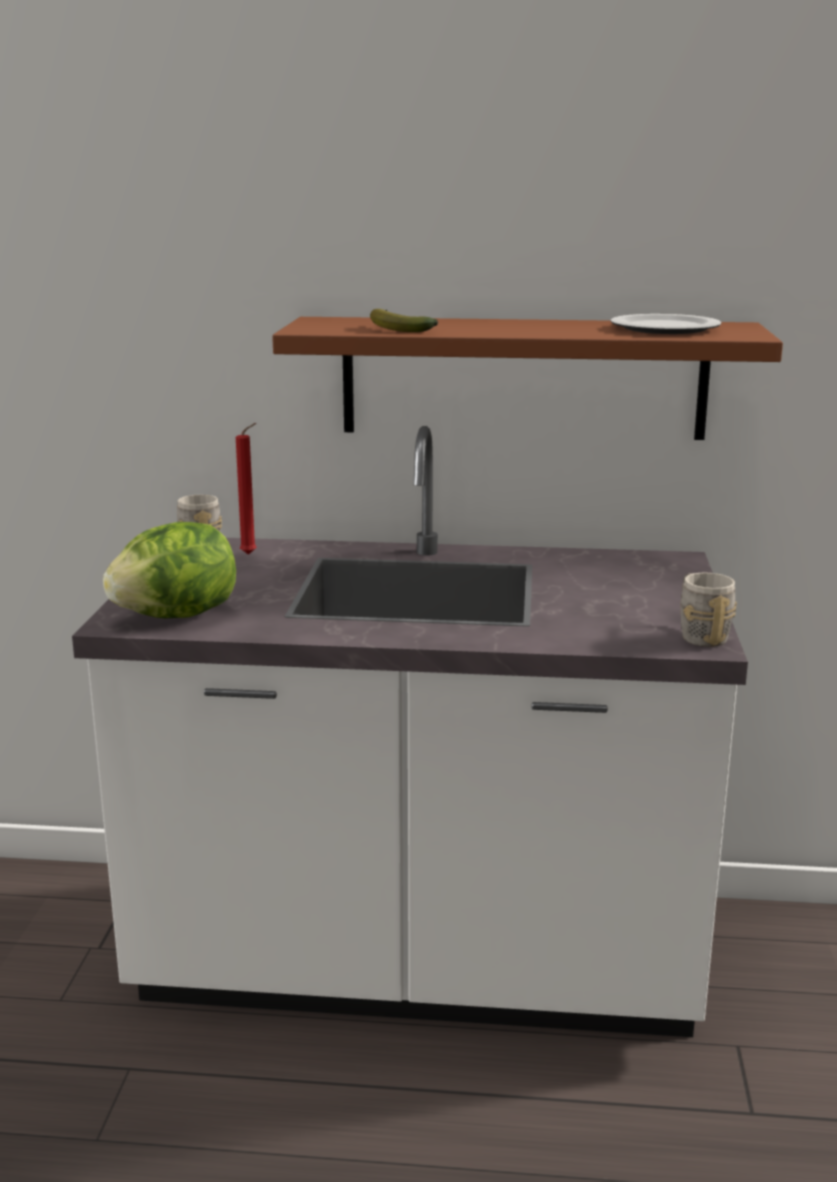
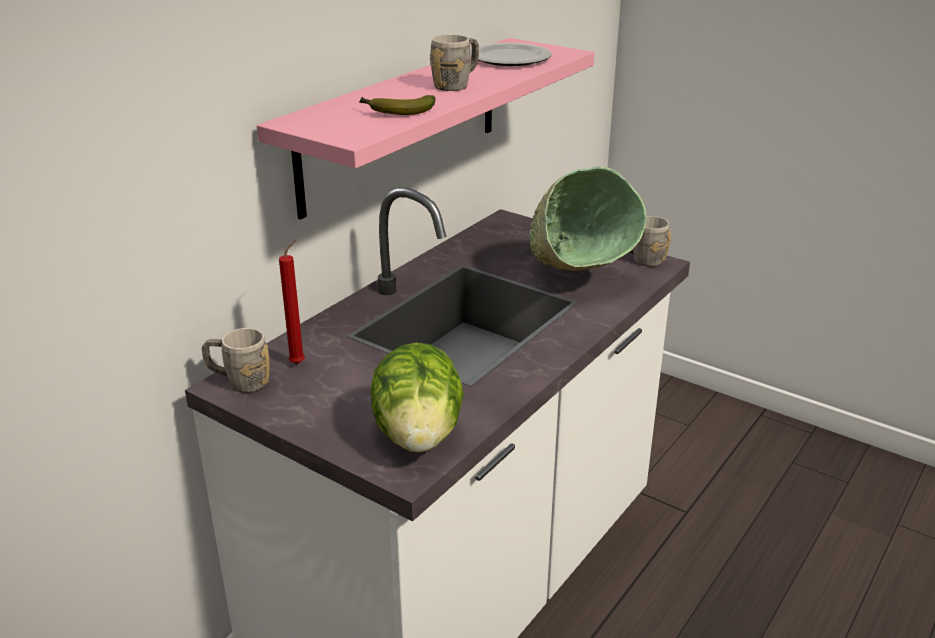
camera: 60 degrees left, 10 degrees up
brown shelf [272,317,783,440] -> pink shelf [257,38,594,220]
none -> grey mug [430,34,479,91]
none -> green bowl [530,167,647,271]

